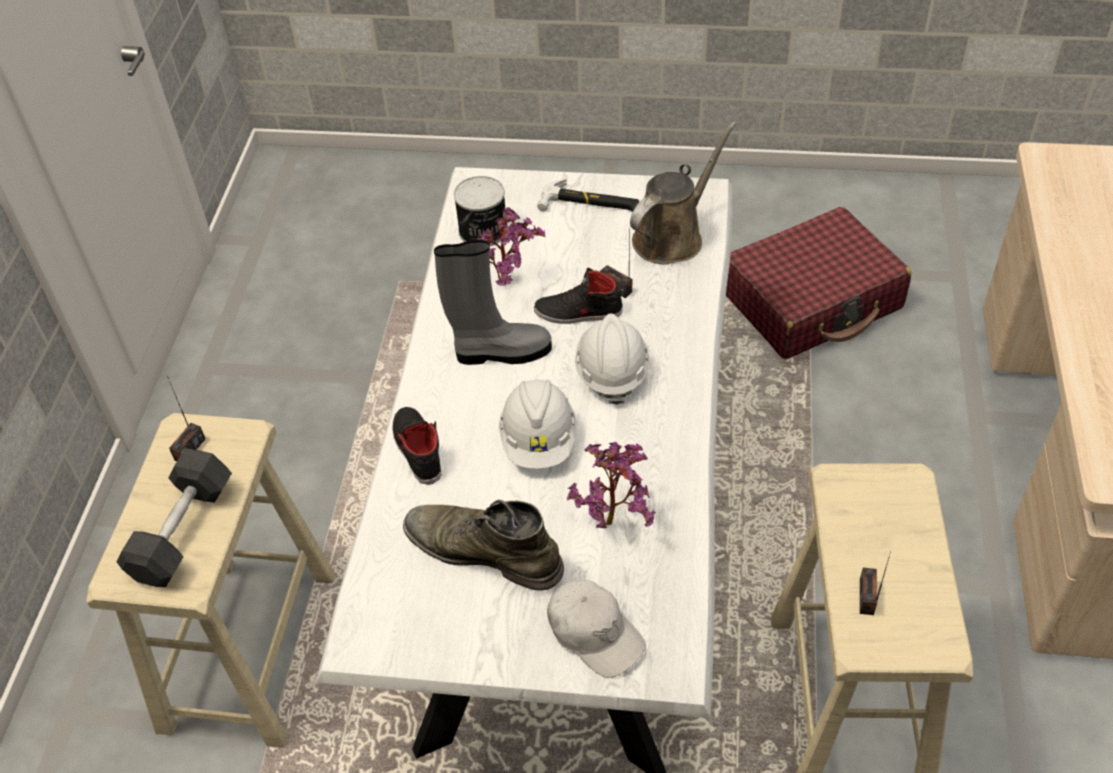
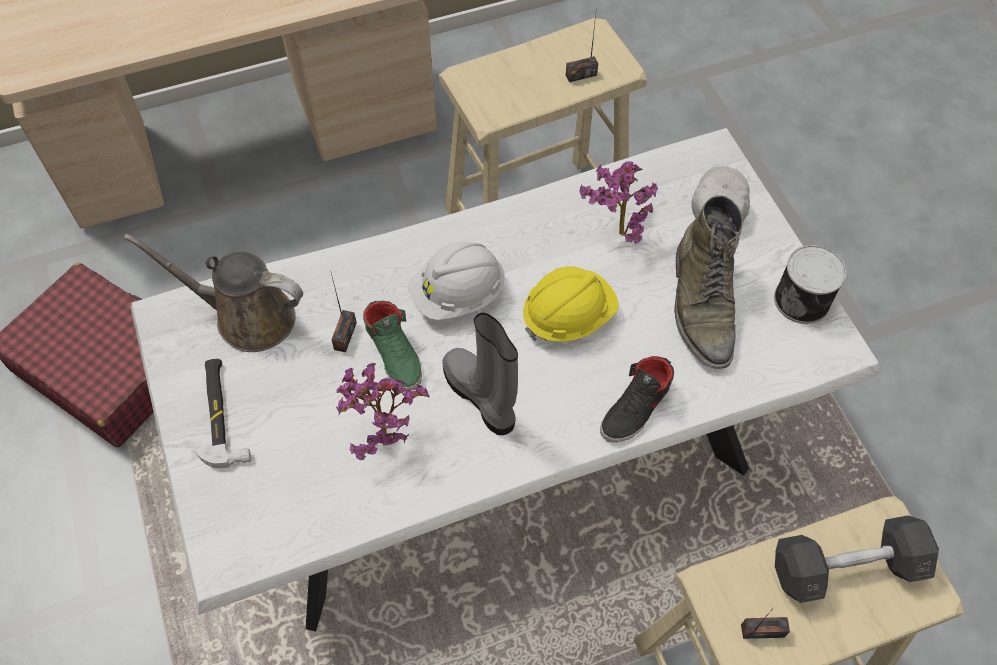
camera: 120 degrees left, 10 degrees up
can [454,176,507,246] -> can moved to [774,245,846,324]
white hard hat [499,380,577,469] -> yellow hard hat [523,266,619,342]
black shoe [534,268,623,324] -> green shoe [363,301,422,391]

